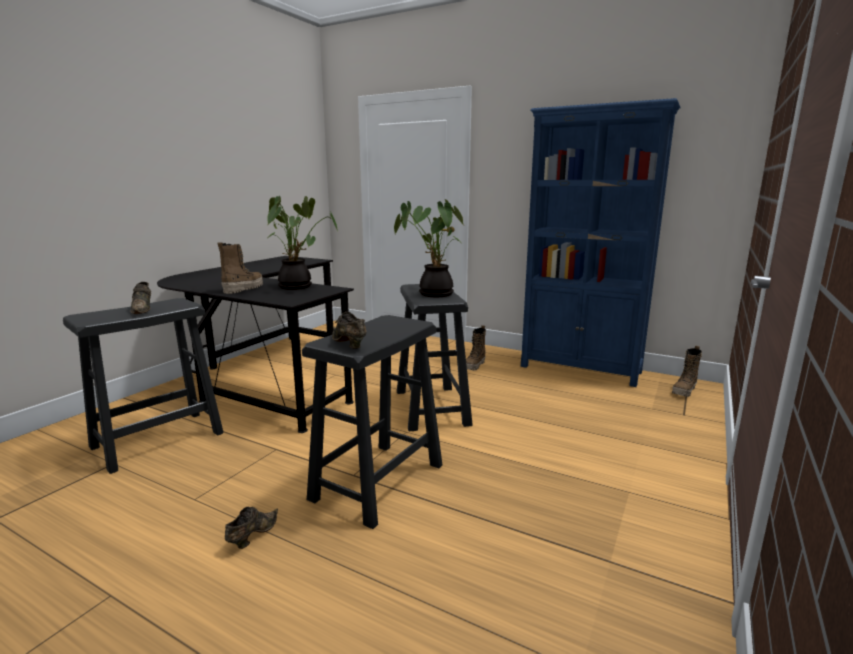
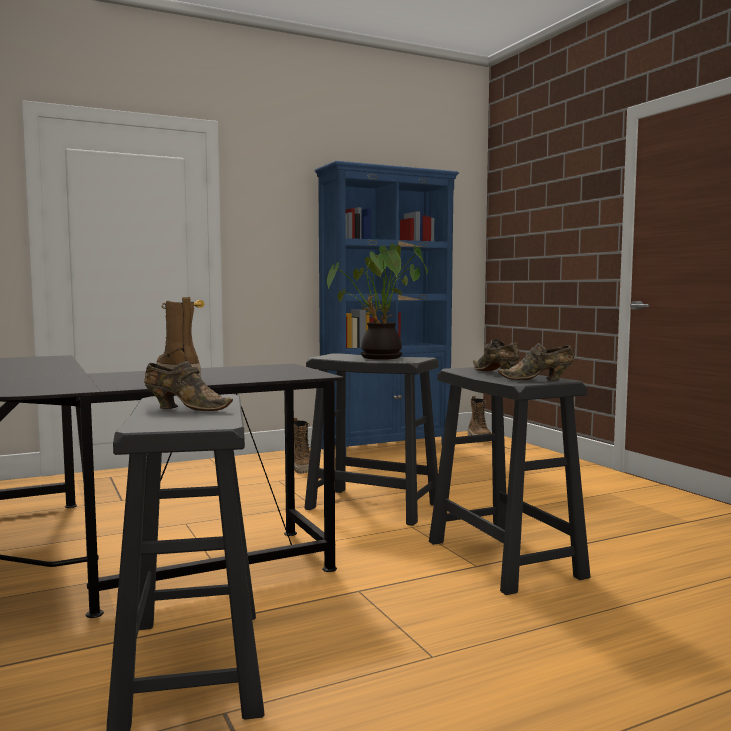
camera: 55 degrees left, 10 degrees down
brown shoe [225,507,278,549] -> brown shoe moved to [473,339,520,374]
potted plant [267,196,338,290] -> none

